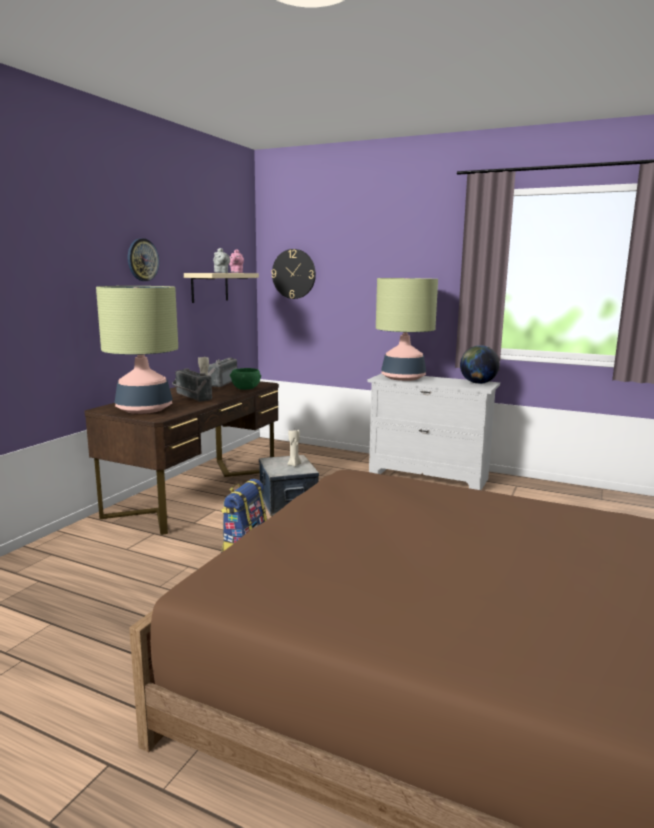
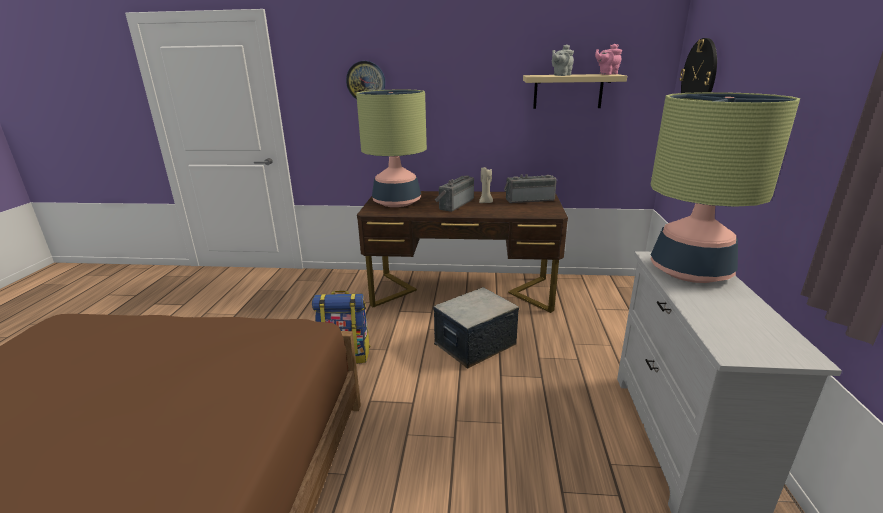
camera: 70 degrees right, 10 degrees up
wall clock [128,238,159,281] -> wall clock moved to [346,61,385,99]
green bowl [230,368,261,390] -> none
beige candle [288,430,301,467] -> none
globe [460,345,500,384] -> none

